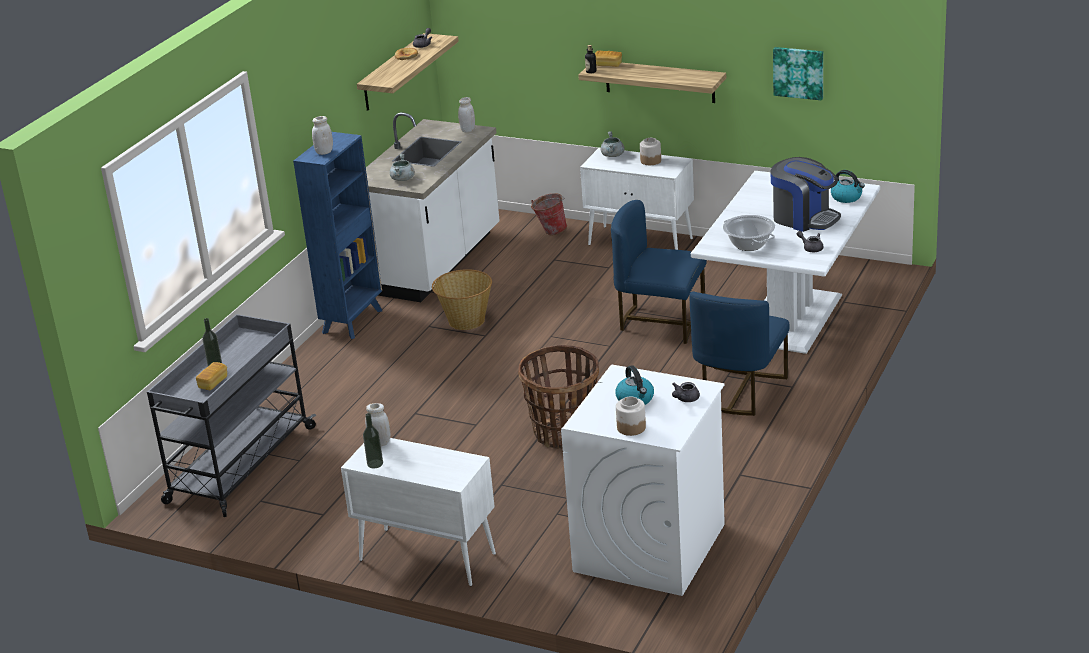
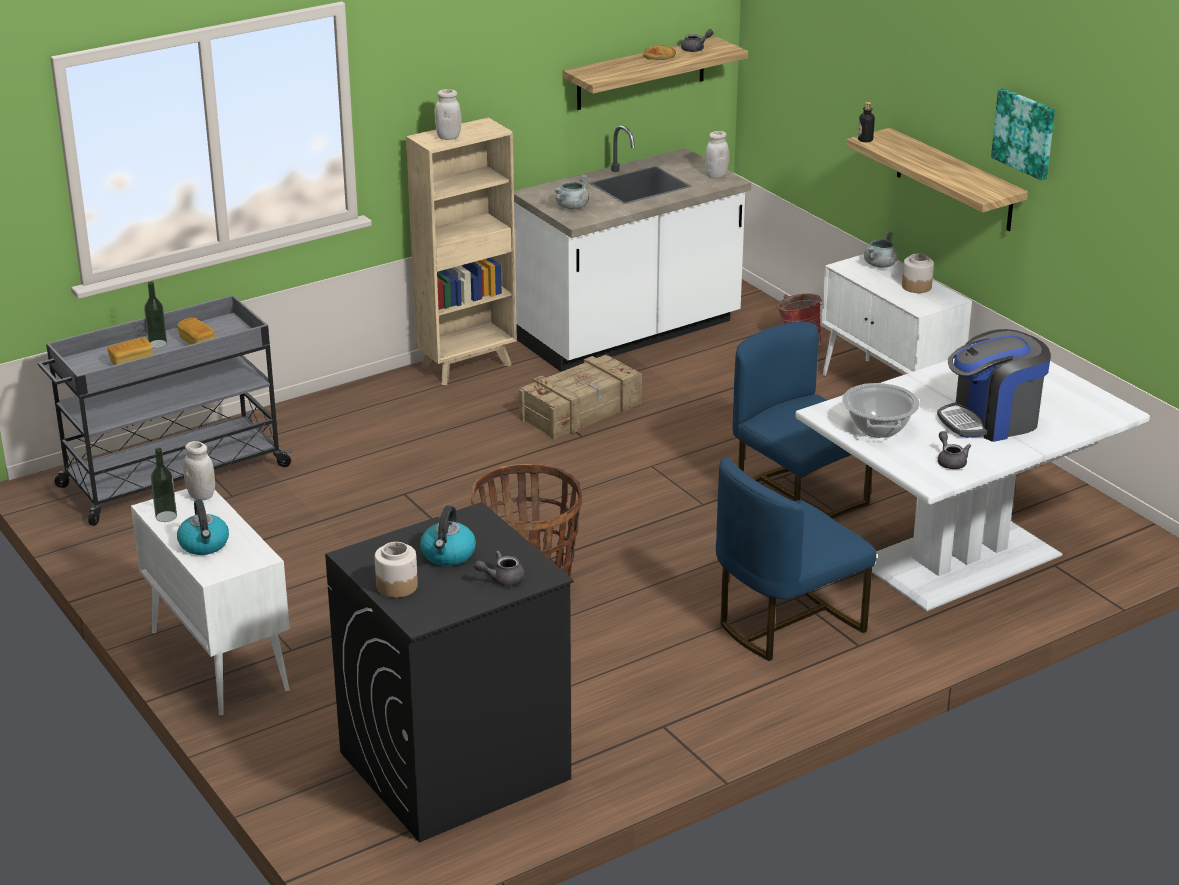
camera: 30 degrees right, 0 degrees up
blue bookcase [293,132,382,339] -> beige bookcase [406,117,517,385]
basket [432,269,492,330] -> crate [519,355,642,440]
white washing machine [561,365,725,596] -> black washing machine [325,502,574,842]
bread [595,51,622,67] -> bread moved to [177,317,215,344]
coffee machine [770,157,841,232] -> coffee machine turned 90 degrees clockwise [937,329,1051,442]
picture [773,47,823,100] -> picture moved to [991,88,1055,180]
kettle [831,170,865,203] -> kettle moved to [177,499,229,555]

